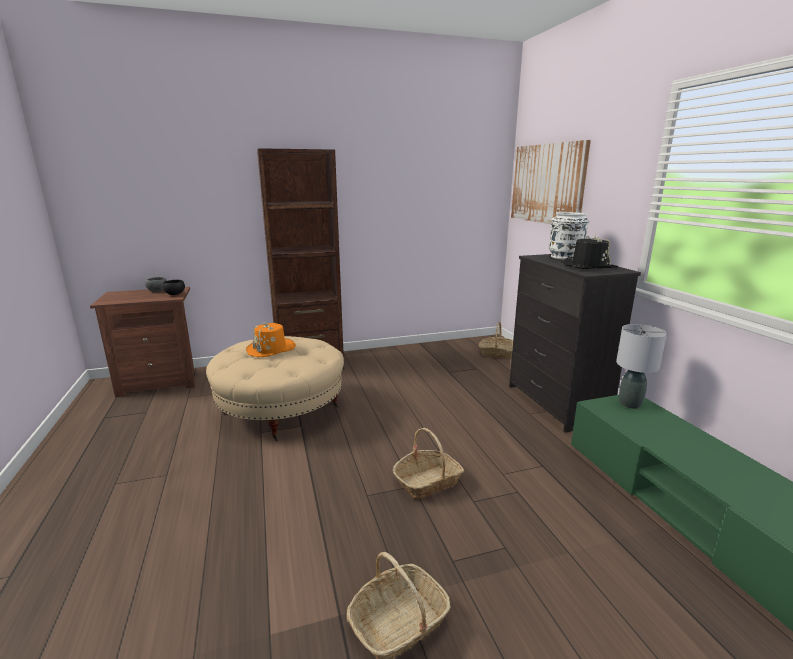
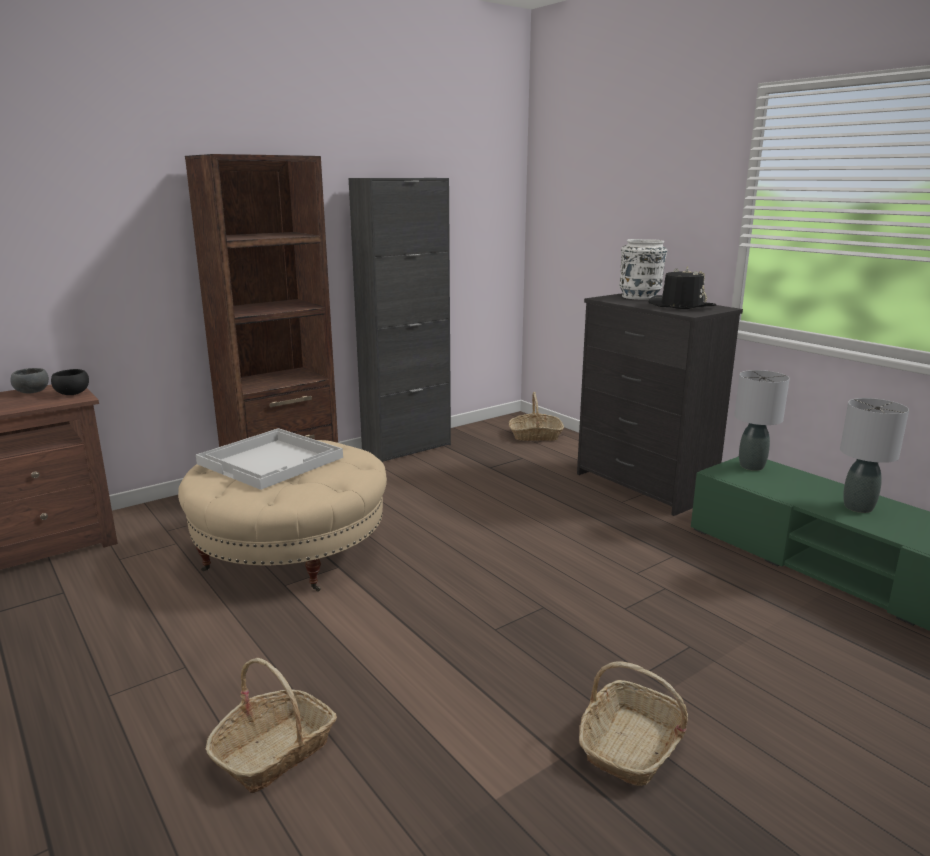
camera: 20 degrees left, 0 degrees up
orange hat [246,322,296,357] -> white tray [196,428,343,490]
basket [393,428,464,499] -> basket moved to [206,658,337,793]
picture [511,140,591,224] -> none
none -> black cabinet [349,178,451,463]
none -> grey table lamp [840,398,909,513]

